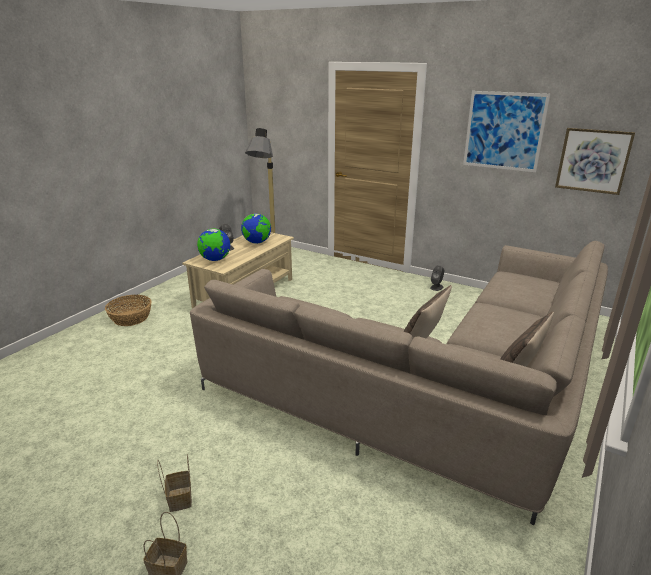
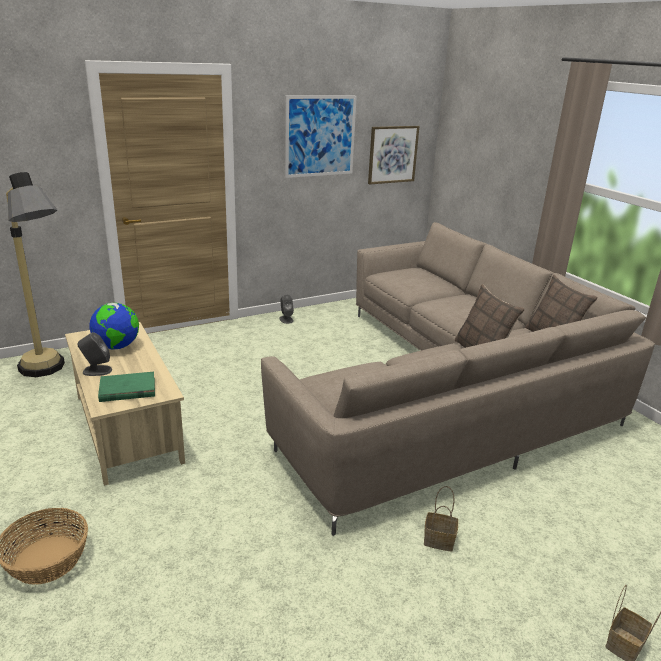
camera: 60 degrees left, 0 degrees up
basket [157,454,192,512] -> basket moved to [424,486,458,552]
globe [197,228,230,261] -> green book [98,372,155,402]

